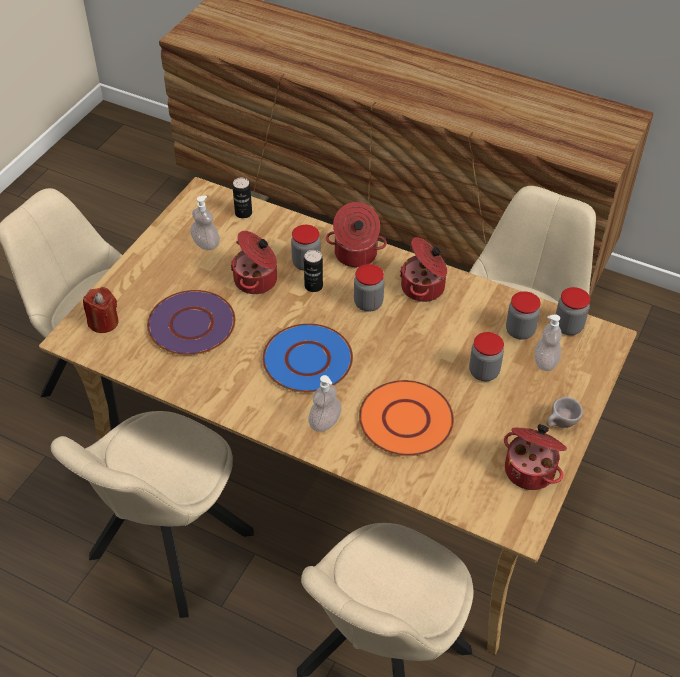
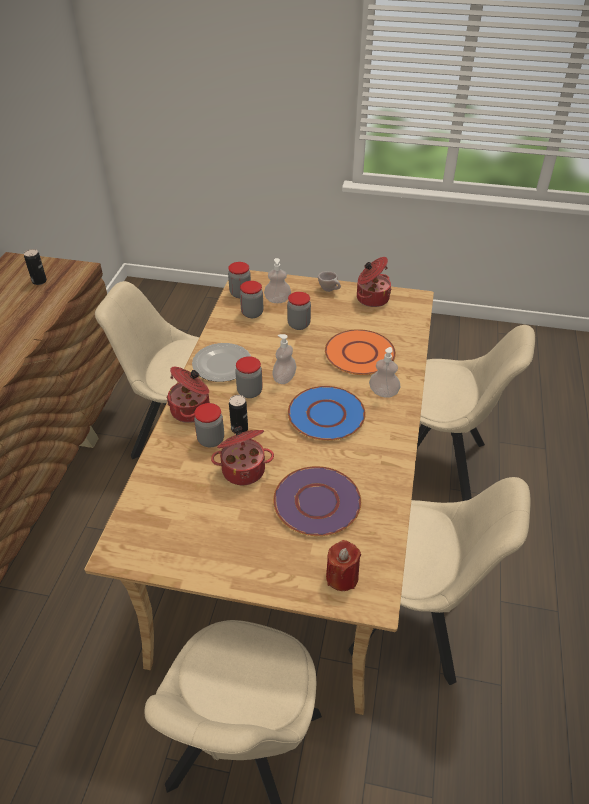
camera: 105 degrees left, 5 degrees down
soap dispenser [191,196,220,250] -> soap dispenser moved to [272,334,296,384]
can [233,178,252,218] -> can moved to [24,249,47,285]
cooking pot [400,237,447,302] -> plate [192,343,251,382]

